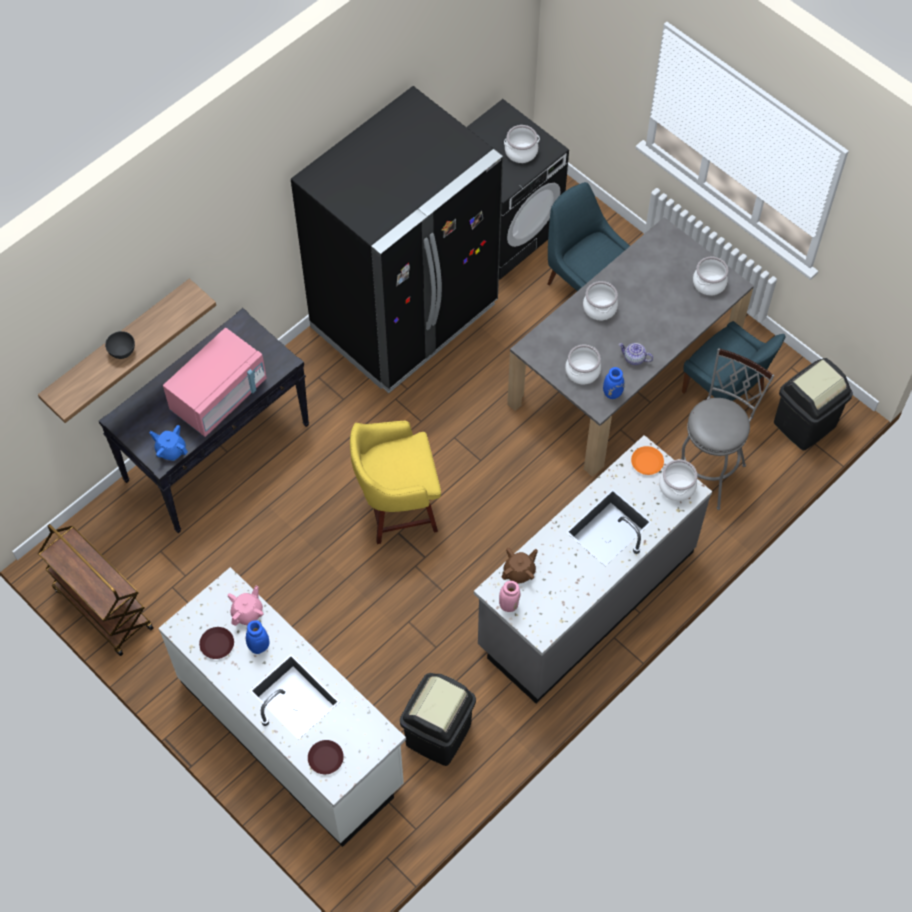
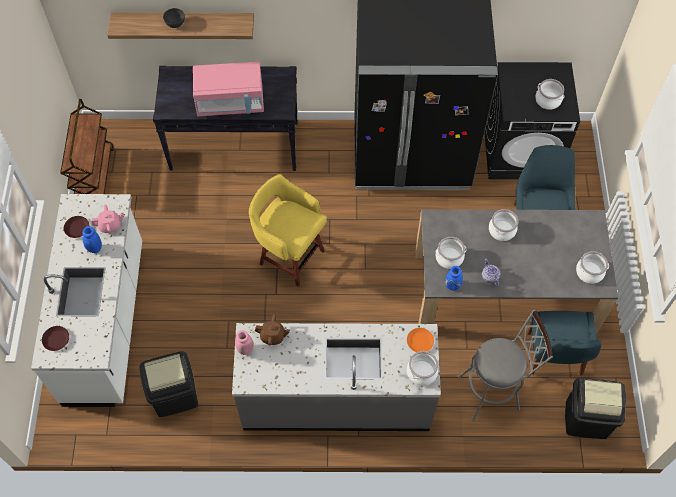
camera: 45 degrees right, 0 degrees up
blue teapot [149,425,188,461] -> none

